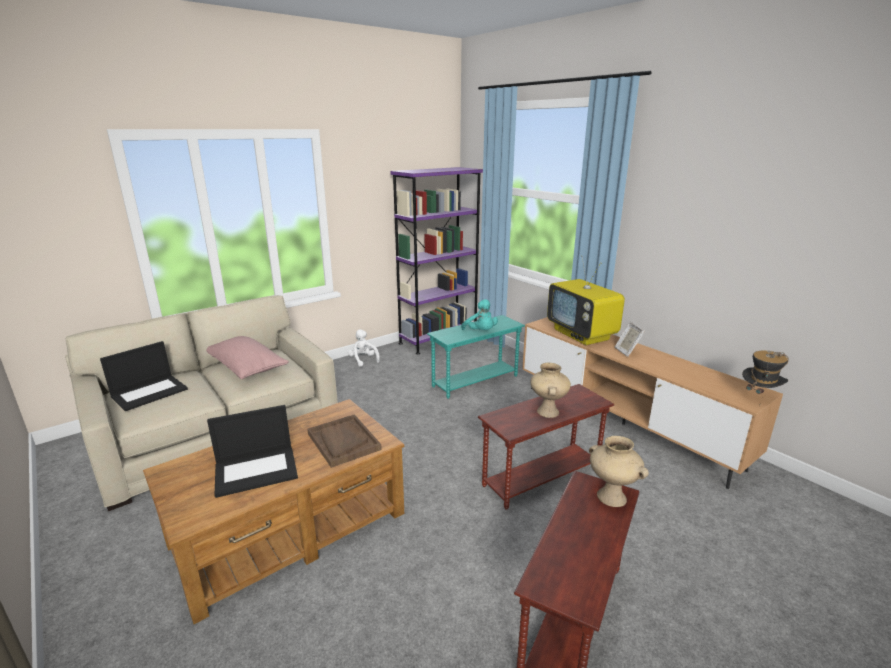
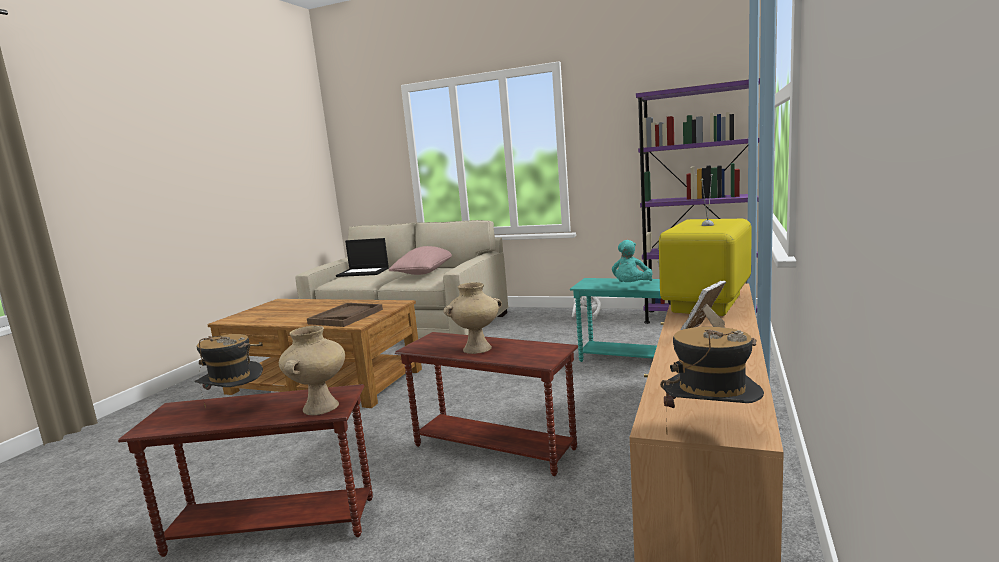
camera: 60 degrees right, 10 degrees down
laptop [207,405,298,498] -> none
none -> hat [194,334,263,408]

